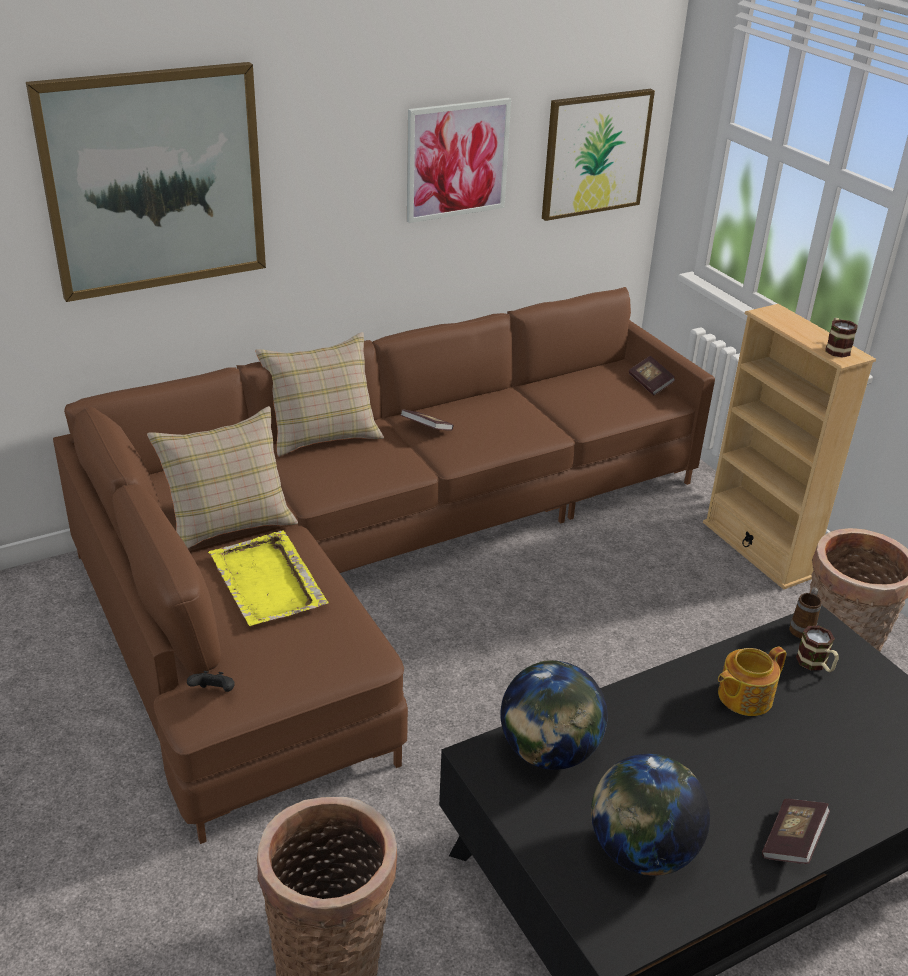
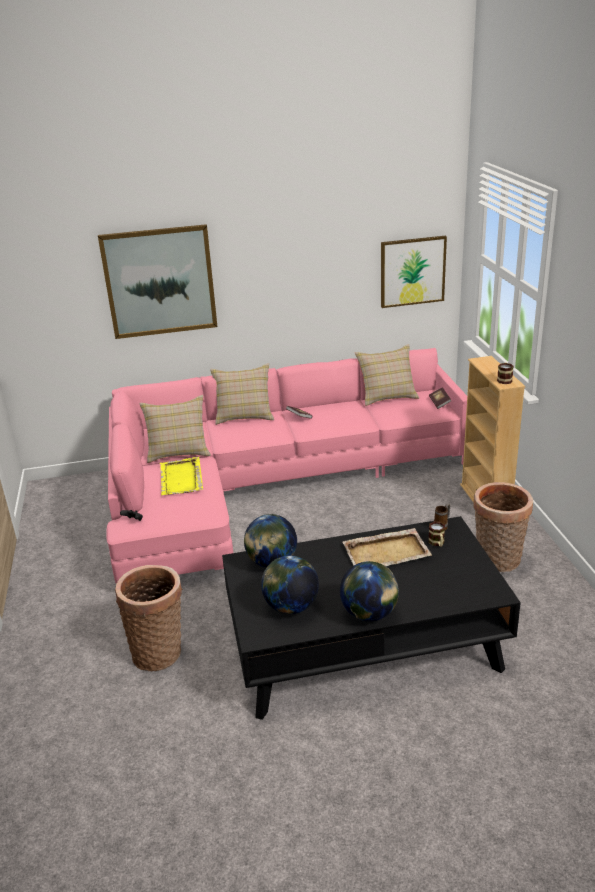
camera: 20 degrees right, 5 degrees down
brown sofa [53,287,715,844] -> pink sofa [106,348,467,584]
picture [407,98,511,223] -> none
teapot [718,646,786,716] -> beige tray [343,528,432,566]
book [762,799,830,864] -> globe [340,561,399,621]
none -> beige pillow [355,344,419,406]

